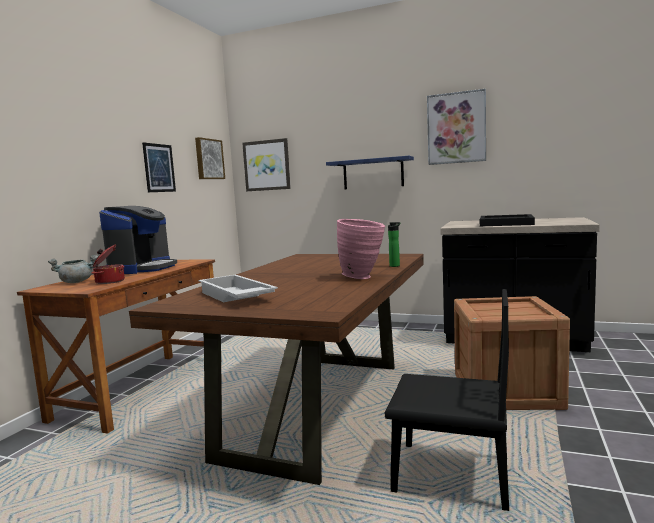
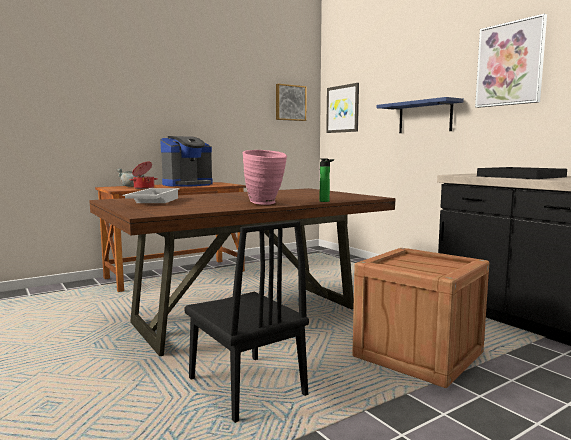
camera: 35 degrees right, 0 degrees up
picture [142,142,176,192] -> none

